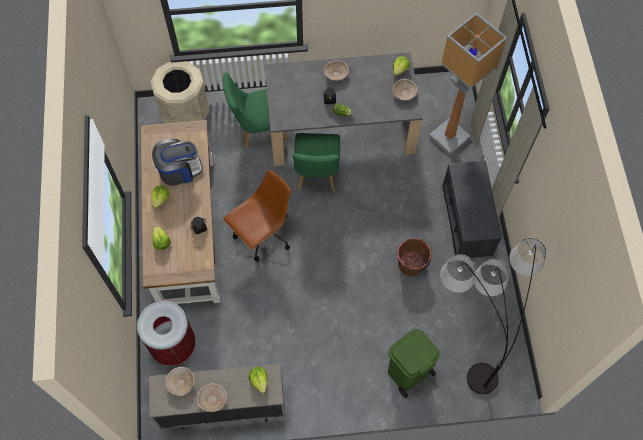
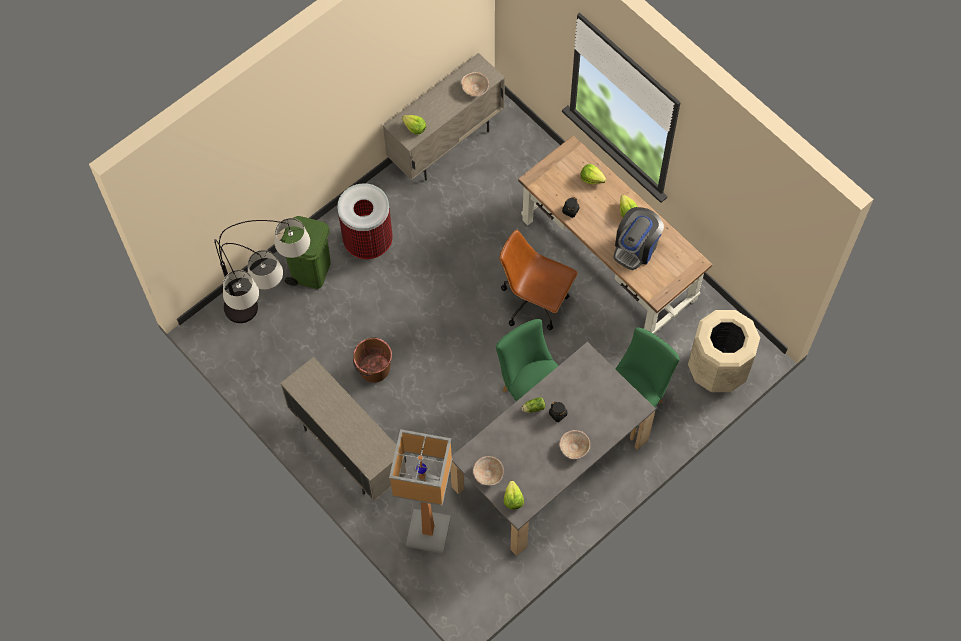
camera: 145 degrees right, 0 degrees up
trash can [137,301,196,366] -> trash can moved to [337,183,393,259]
beige bowl [197,383,227,412] -> none
brown office chair [223,170,291,262] -> brown office chair turned 105 degrees clockwise [499,230,578,330]
grey bench [442,161,502,258] -> beige cabinet [280,357,406,501]

